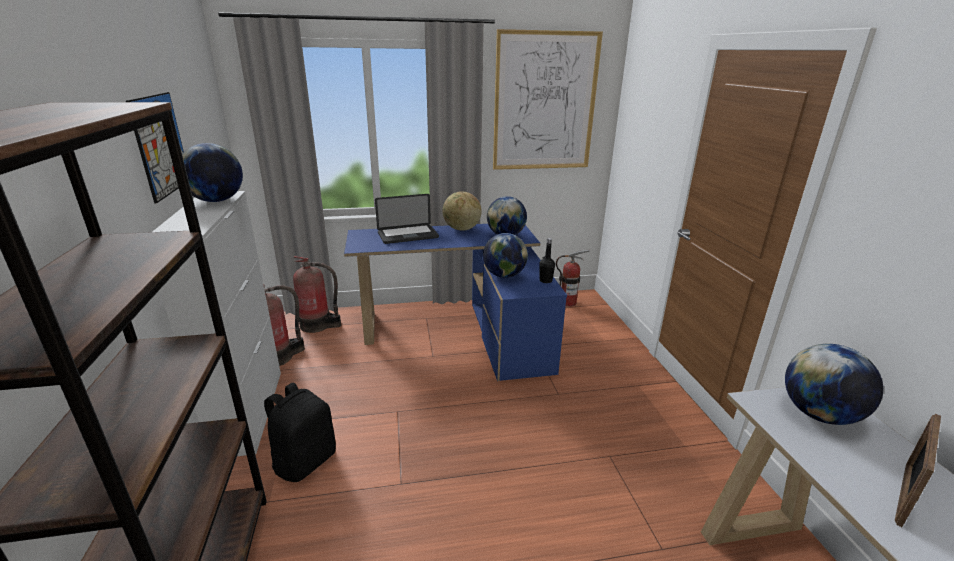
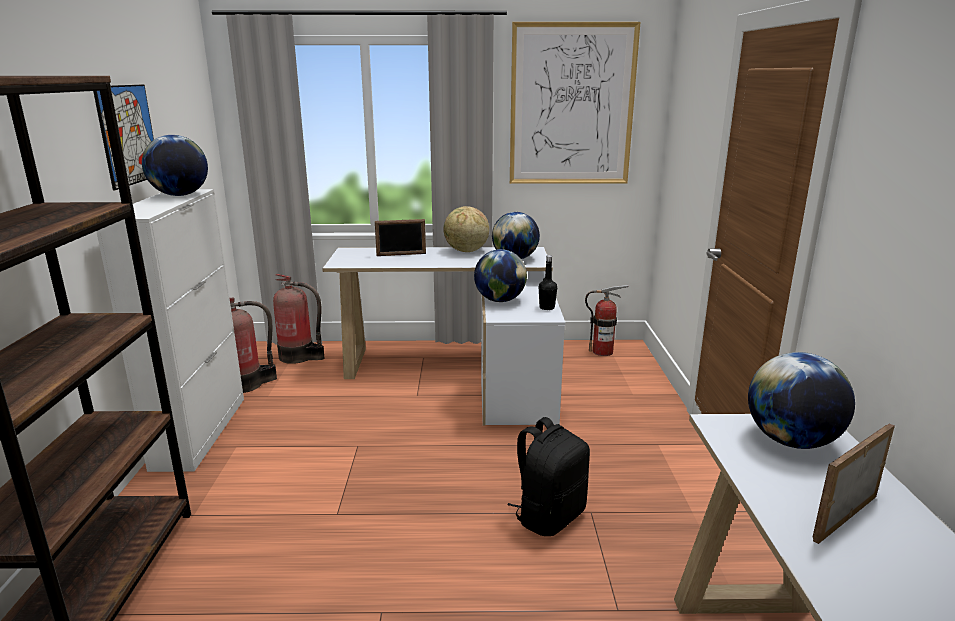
camera: 10 degrees right, 5 degrees down
black backpack [264,382,336,482] -> black backpack moved to [507,417,590,536]
blue desk [344,224,567,381] -> white desk [322,247,566,426]
laptop [375,194,439,244] -> picture frame [375,219,426,256]

